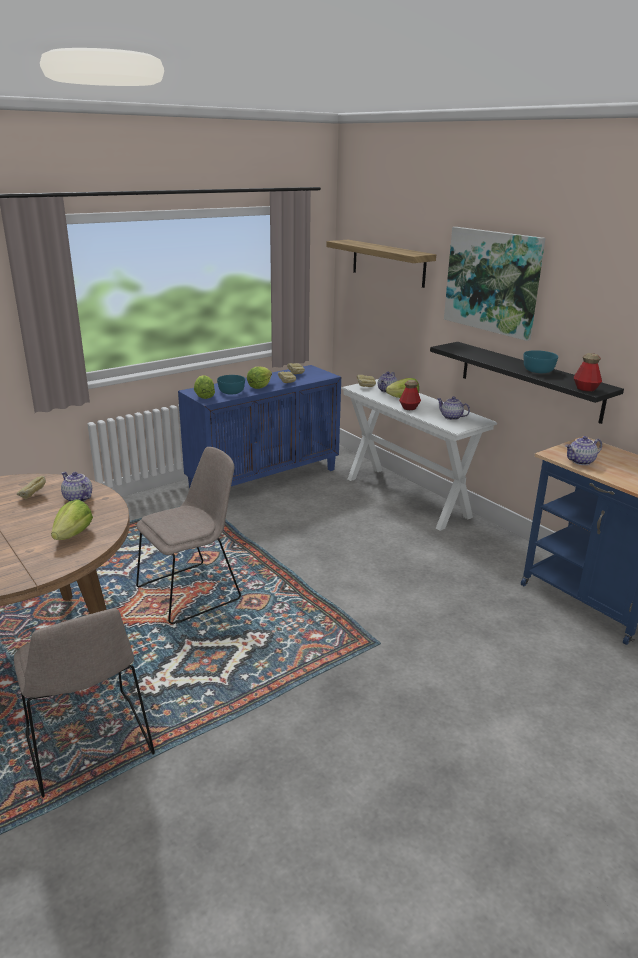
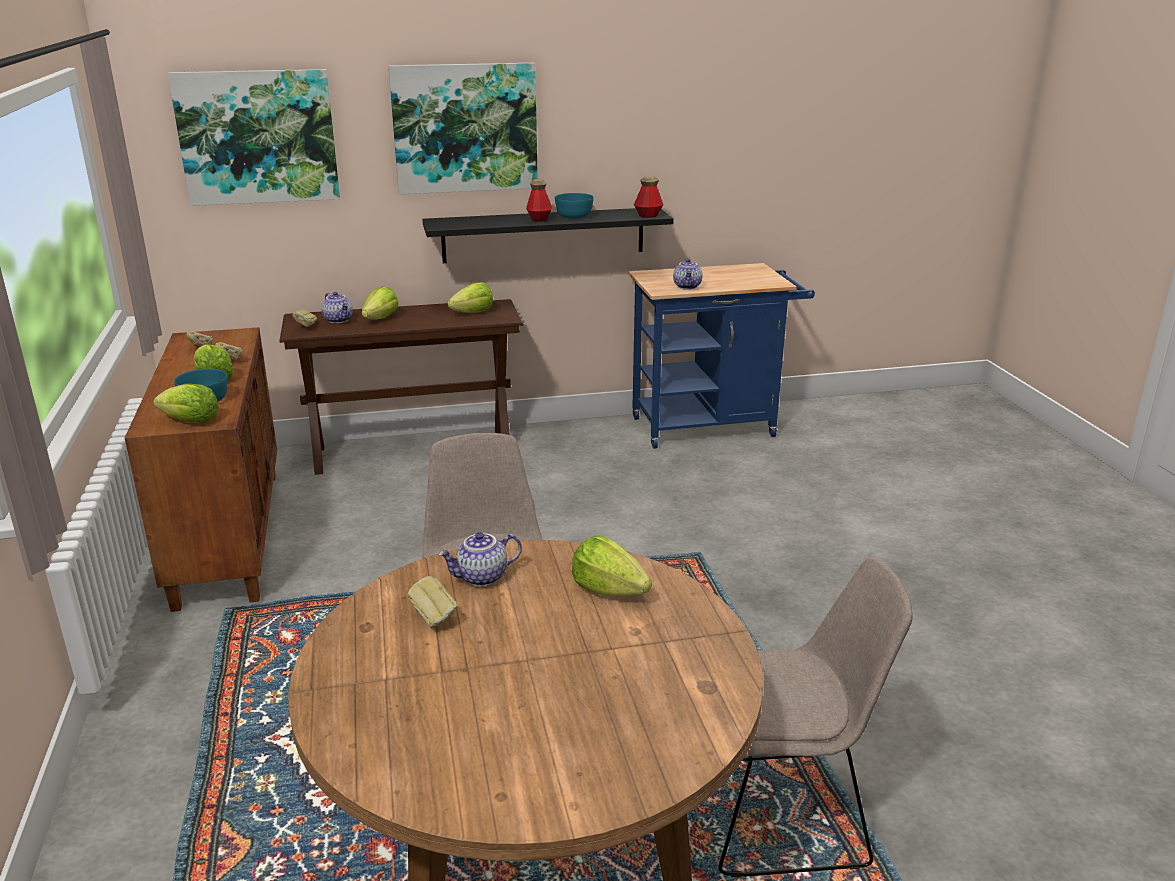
camera: 65 degrees left, 0 degrees up
blue cabinet [178,365,341,489] -> brown cabinet [125,327,277,612]
shelf [326,240,436,288] -> picture [168,69,340,206]
white console table [341,379,497,531] -> brown console table [279,299,524,475]
bottle [399,380,421,410] -> bottle moved to [526,179,552,222]
teapot [437,396,470,420] -> lettuce [448,282,493,313]

